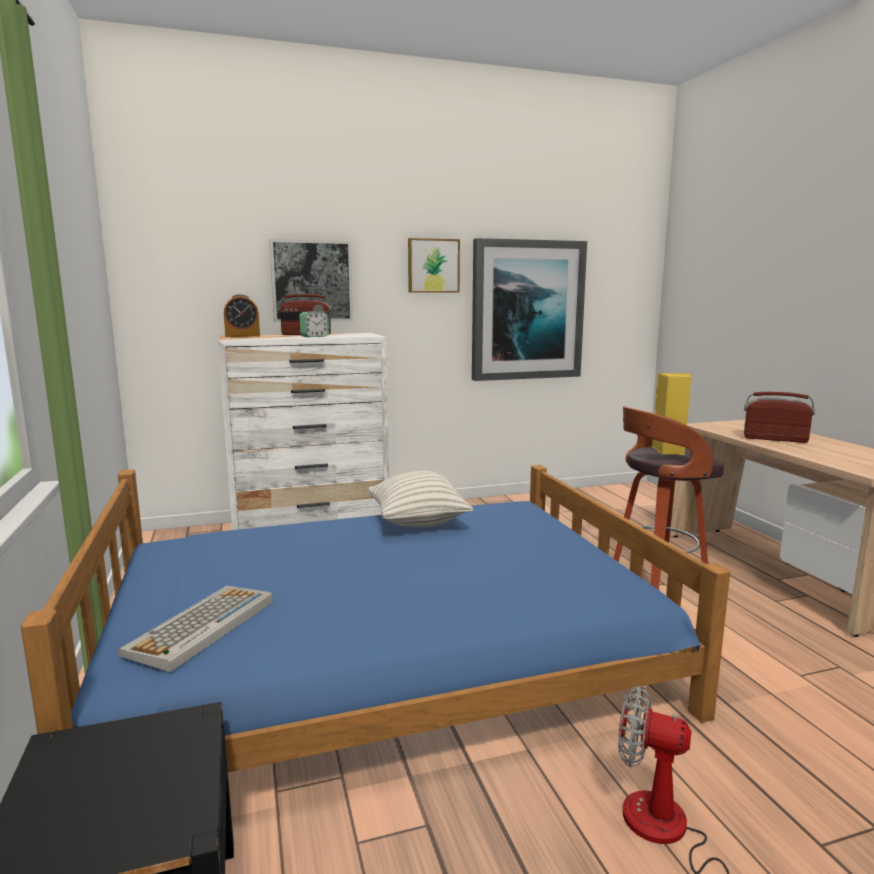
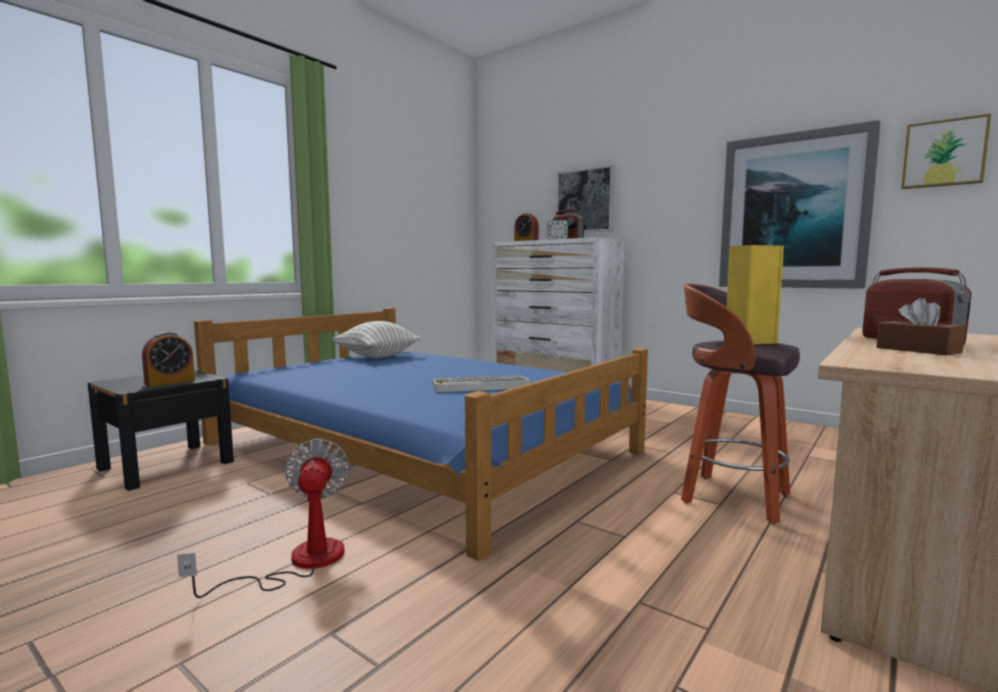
camera: 55 degrees right, 5 degrees down
keyboard [118,586,273,672] -> keyboard moved to [432,376,531,392]
pillow [367,471,474,527] -> pillow moved to [332,321,420,358]
picture [408,238,460,293] -> picture moved to [901,114,991,189]
none -> alarm clock [142,332,195,387]
none -> brown tissue box [877,298,966,355]

